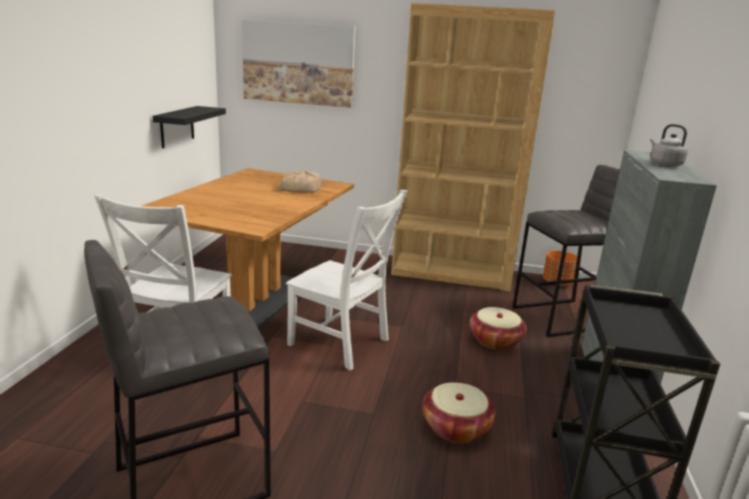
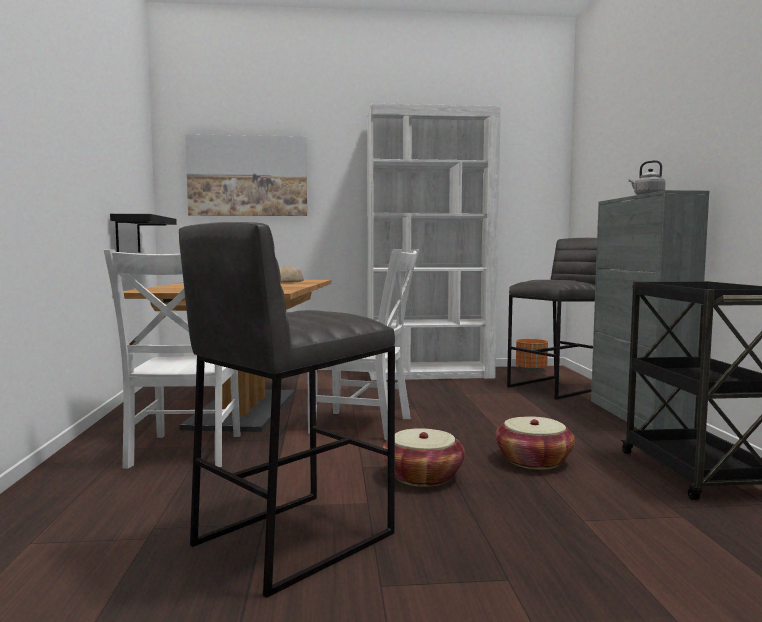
camera: 15 degrees left, 15 degrees down
brown bookcase [391,3,555,292] -> white bookcase [367,103,501,380]
basket [470,307,527,350] -> basket moved to [382,428,465,487]

